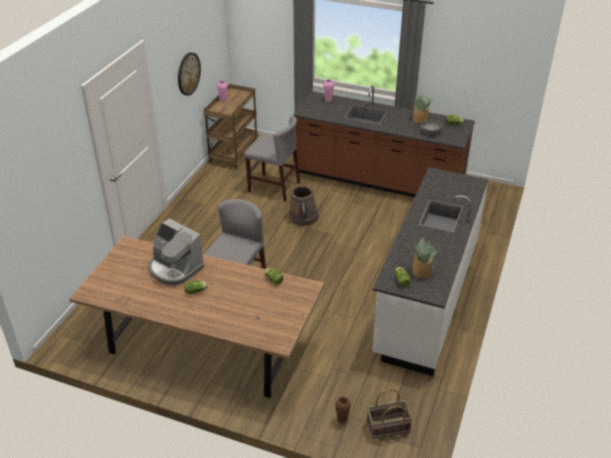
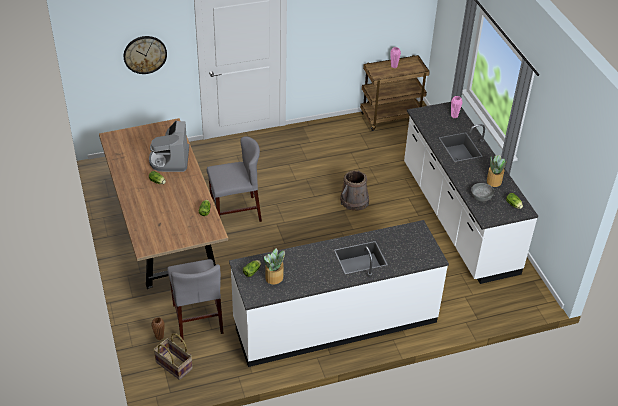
camera: 50 degrees right, 5 degrees up
wall clock [178,52,201,96] -> wall clock moved to [123,36,167,74]
grey chair [244,116,300,201] -> grey chair moved to [167,259,224,342]
brown counter [293,86,475,197] -> white counter [404,102,538,284]

